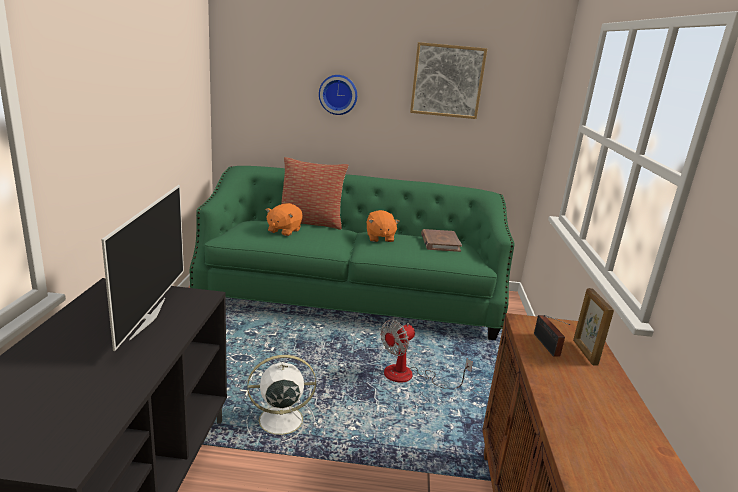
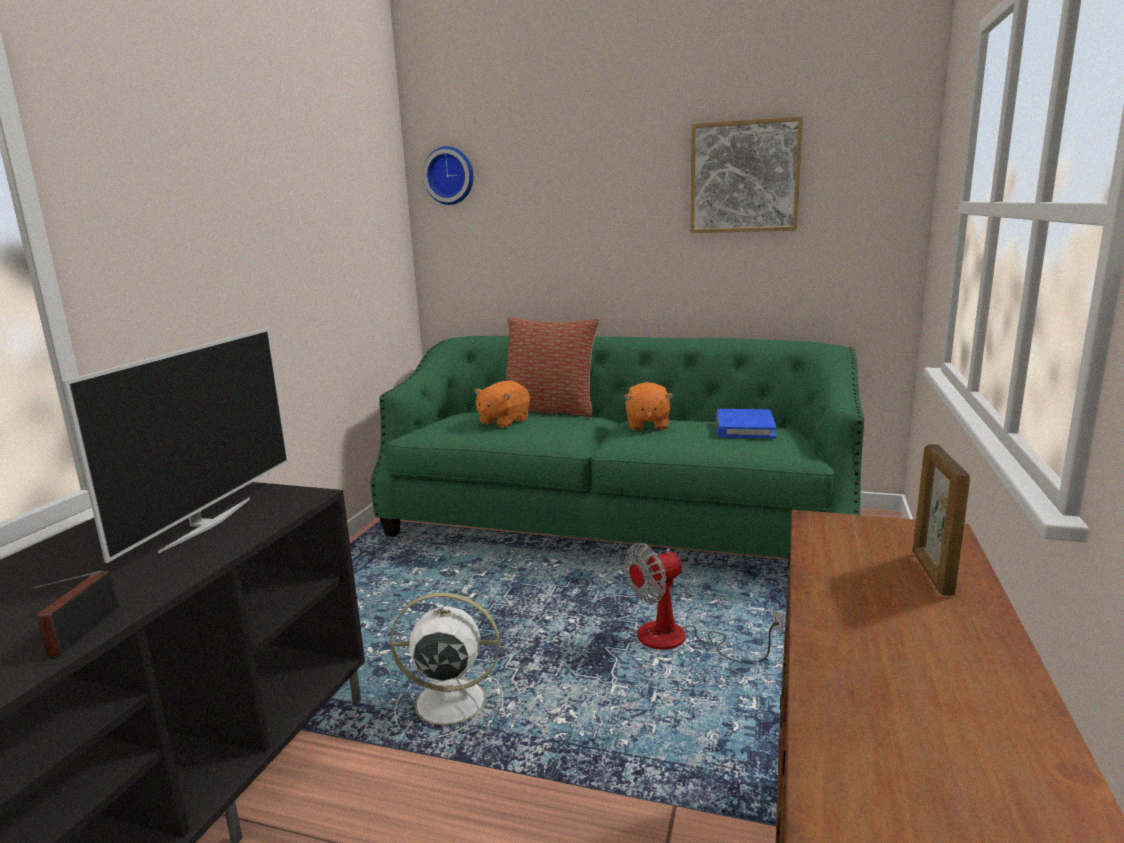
camera: 15 degrees right, 5 degrees down
wall clock [319,75,357,115] -> wall clock moved to [423,146,474,205]
brown book [421,229,462,252] -> blue book [715,409,777,439]
radio [534,315,570,357] -> radio moved to [29,571,119,656]

